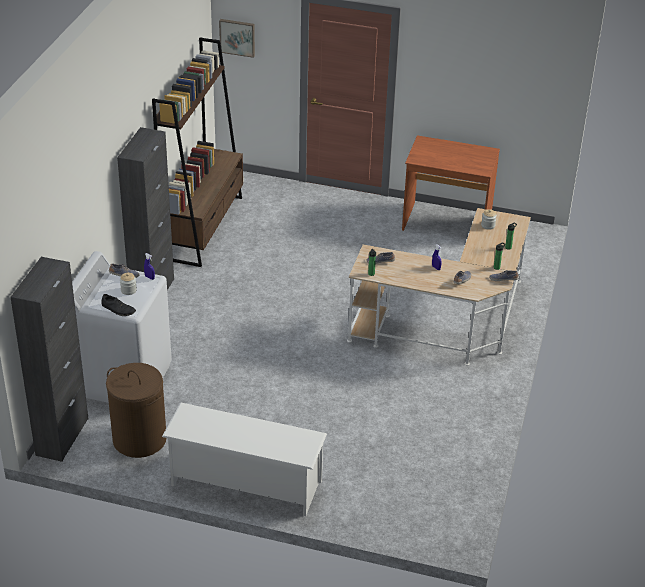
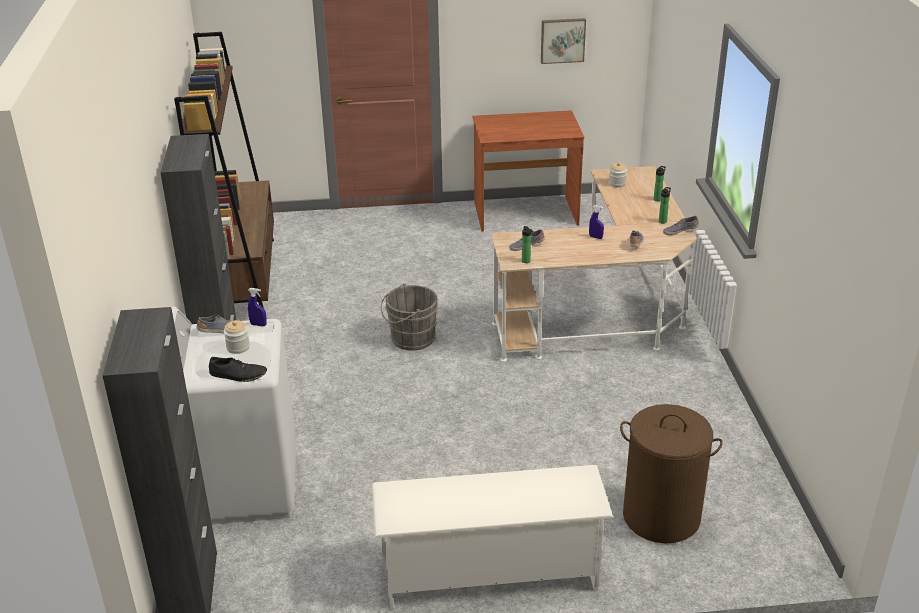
camera: 20 degrees left, 5 degrees down
brown laundry basket [106,363,166,458] -> brown laundry basket moved to [620,404,723,544]
picture [219,19,255,58] -> picture moved to [541,18,586,64]
none -> grey bucket [381,283,438,351]

